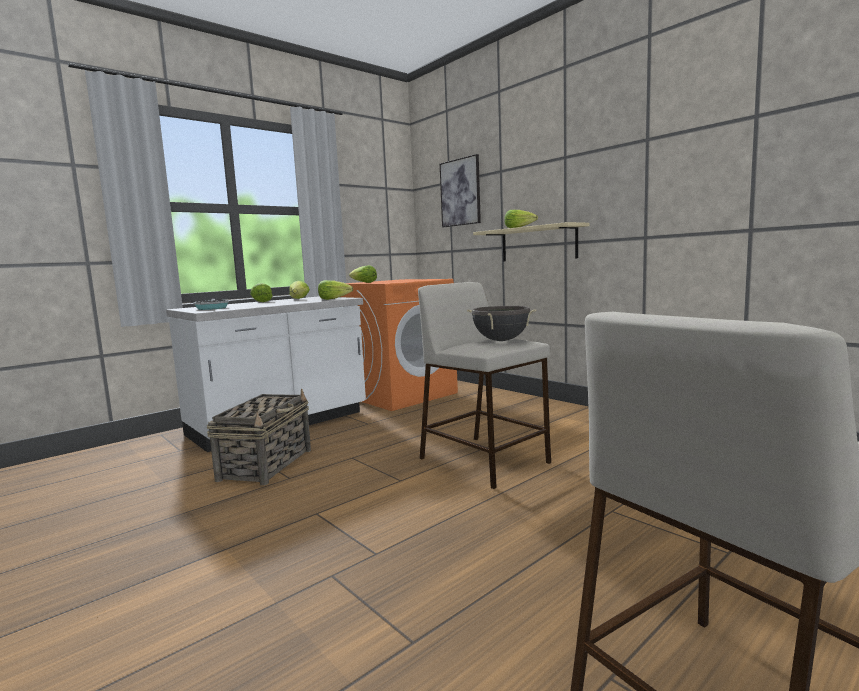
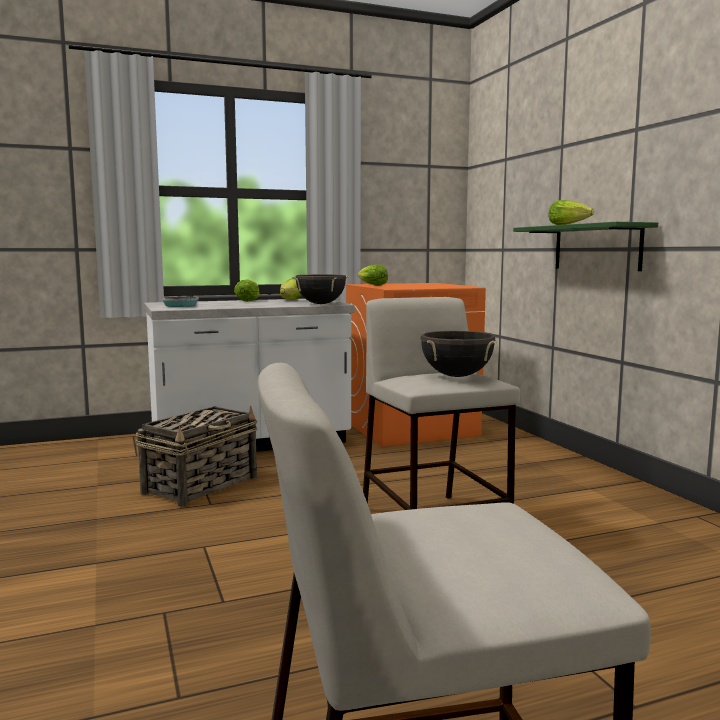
camera: 20 degrees right, 0 degrees up
lettuce [318,280,353,300] -> black cooking pot [292,274,348,304]
picture [440,154,481,227] -> none
beige shelf [473,222,590,262] -> green shelf [513,222,658,271]

